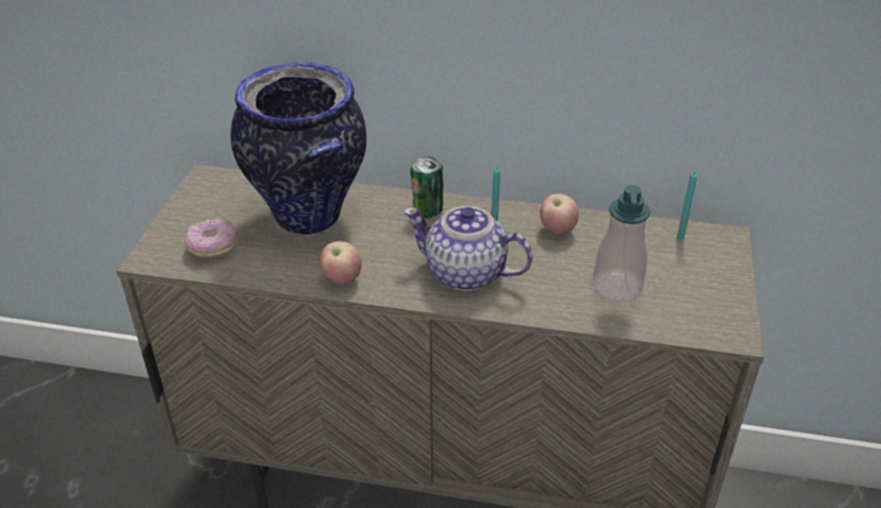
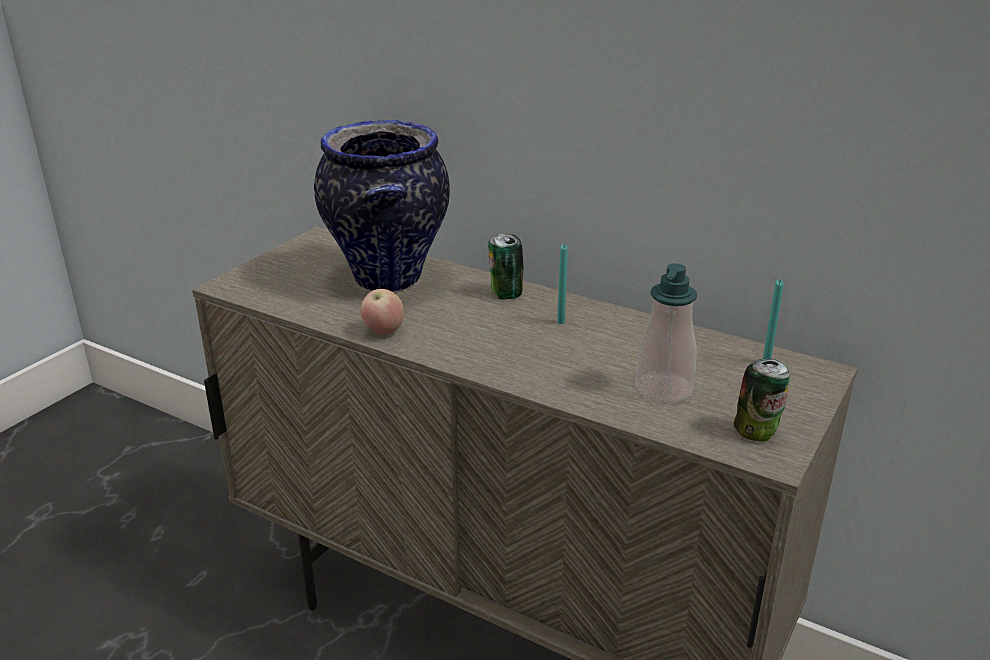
camera: 20 degrees right, 10 degrees down
donut [185,218,238,258] -> none
teapot [403,206,533,291] -> none
apple [540,194,579,235] -> none
none -> can [734,358,790,442]

